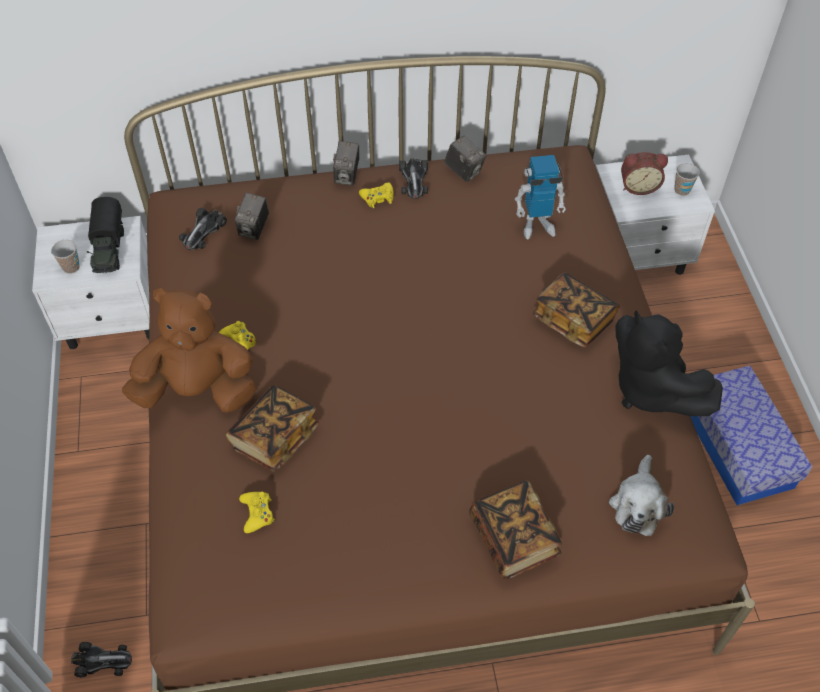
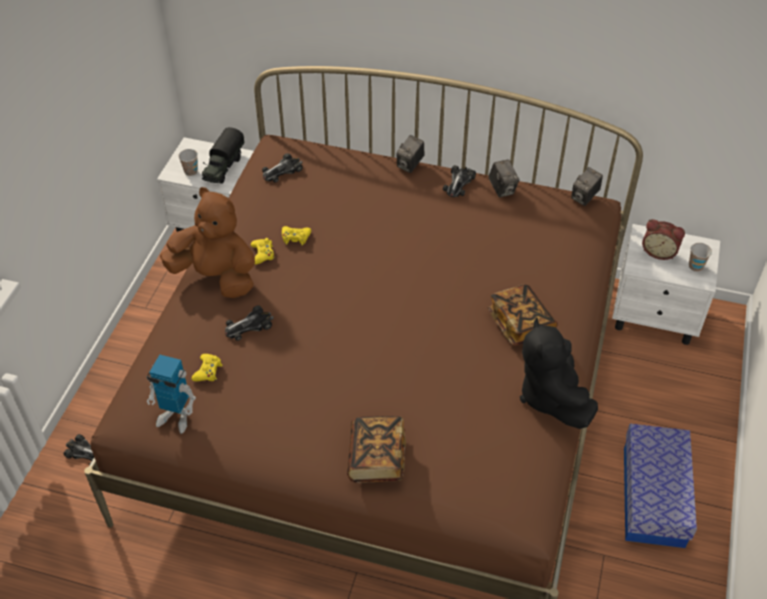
camera: 25 degrees right, 5 degrees down
book [226,385,319,472] -> toy car [225,306,274,341]
camera [235,193,269,240] -> camera moved to [571,167,603,206]
yellow game controller [359,183,394,208] -> yellow game controller moved to [282,226,311,245]
toy robot [515,155,566,239] -> toy robot moved to [147,355,196,433]
plush toy [609,455,674,536] -> none

